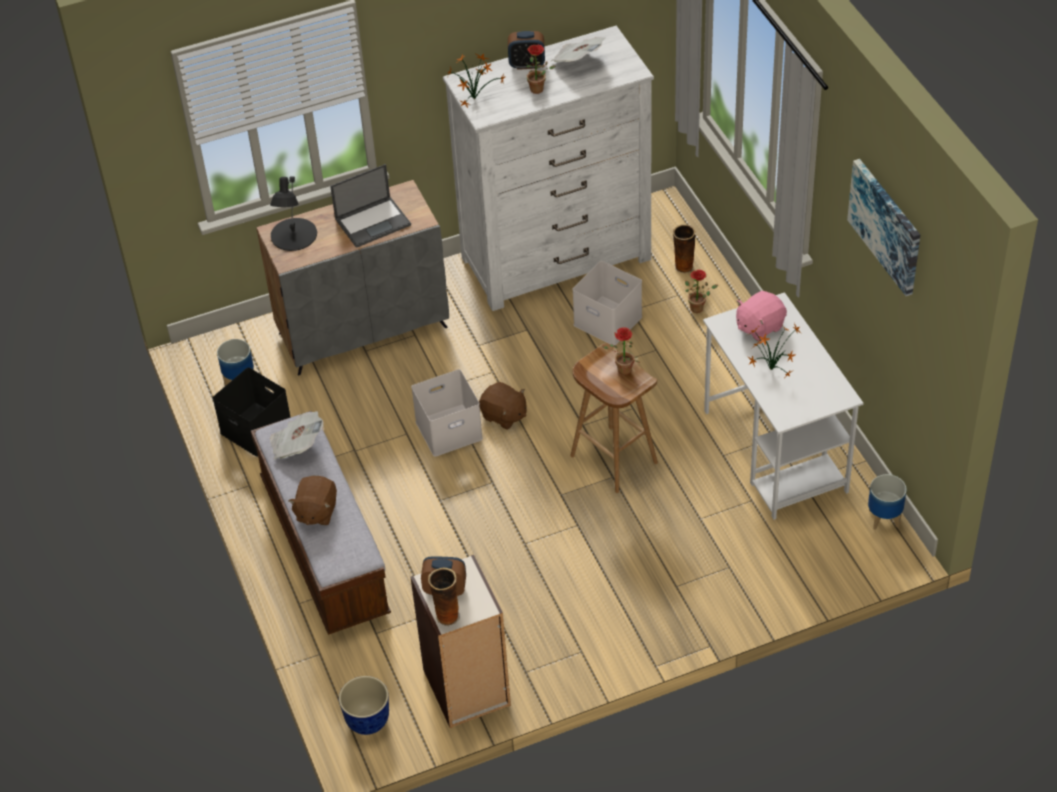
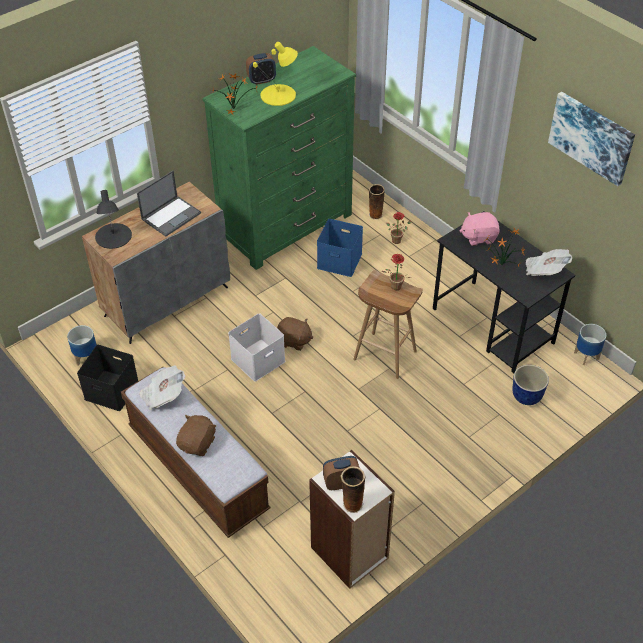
camera: 20 degrees left, 0 degrees up
brown plush toy [288,476,337,525] -> brown plush toy turned 150 degrees counterclockwise [176,415,216,456]
planter [339,676,389,735] -> planter moved to [512,365,549,405]
white dresser [443,26,654,311] -> green dresser [202,46,356,270]
potted plant [524,45,556,94] -> yellow table lamp [253,42,298,106]
newspaper [551,37,605,62] -> newspaper moved to [526,249,572,276]
white storage box [572,261,642,345] -> blue storage box [317,219,363,277]
white desk [703,292,863,520] -> black desk [433,211,575,373]
pink plush toy [736,291,787,342] -> pink plush toy turned 45 degrees clockwise [460,212,500,246]

